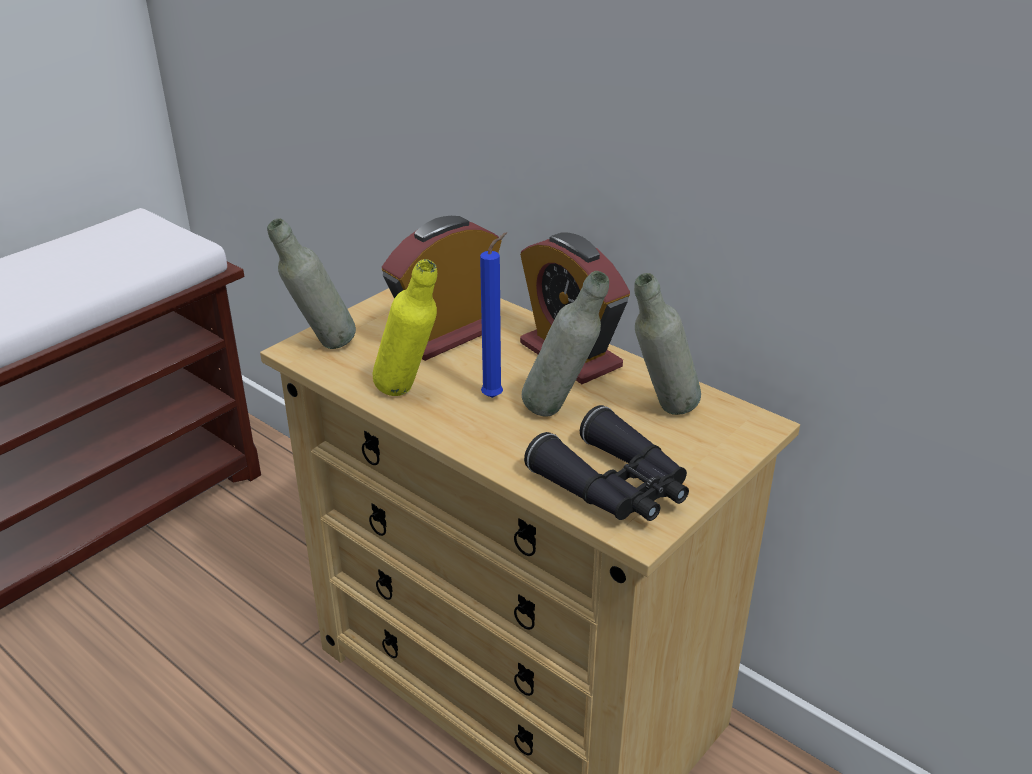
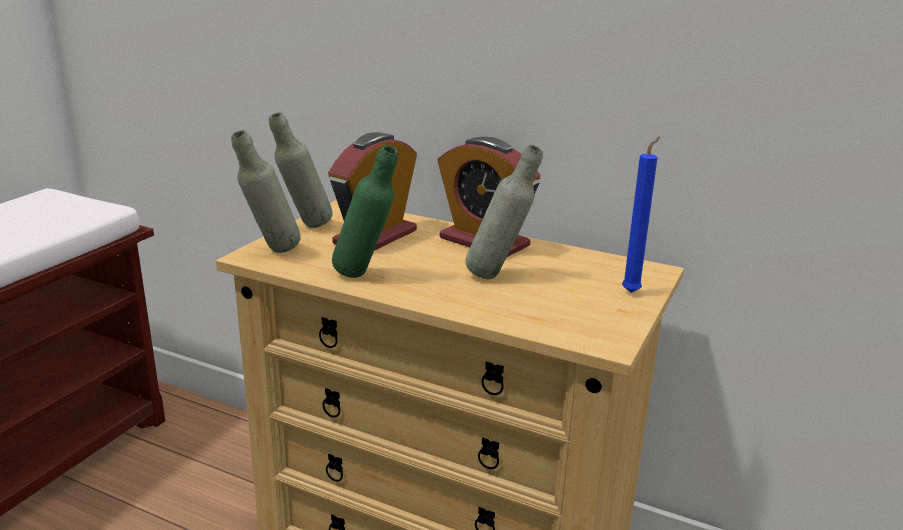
camera: 15 degrees left, 10 degrees down
yellow bottle [373,259,437,396] -> green bottle [332,145,398,278]
blue candle [480,232,507,398] -> blue candle moved to [622,136,660,293]
black binoculars [524,405,689,521] -> none
grey bottle [634,273,701,415] -> grey bottle moved to [269,112,333,228]

